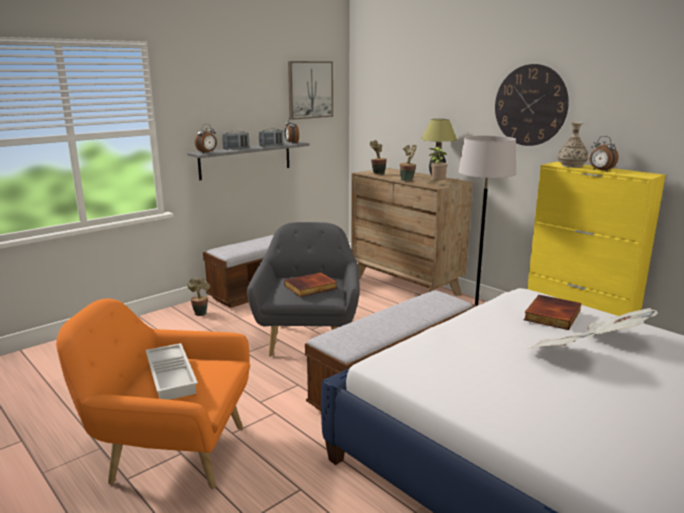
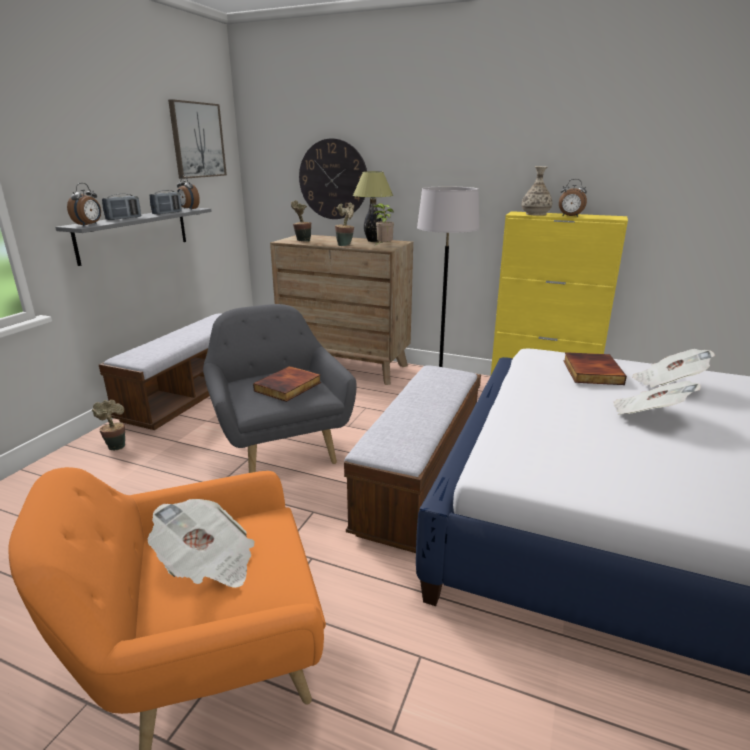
camera: 25 degrees left, 5 degrees up
white tray [145,343,198,400] -> newspaper [147,499,255,588]
wall clock [495,64,569,146] -> wall clock moved to [299,138,367,219]

